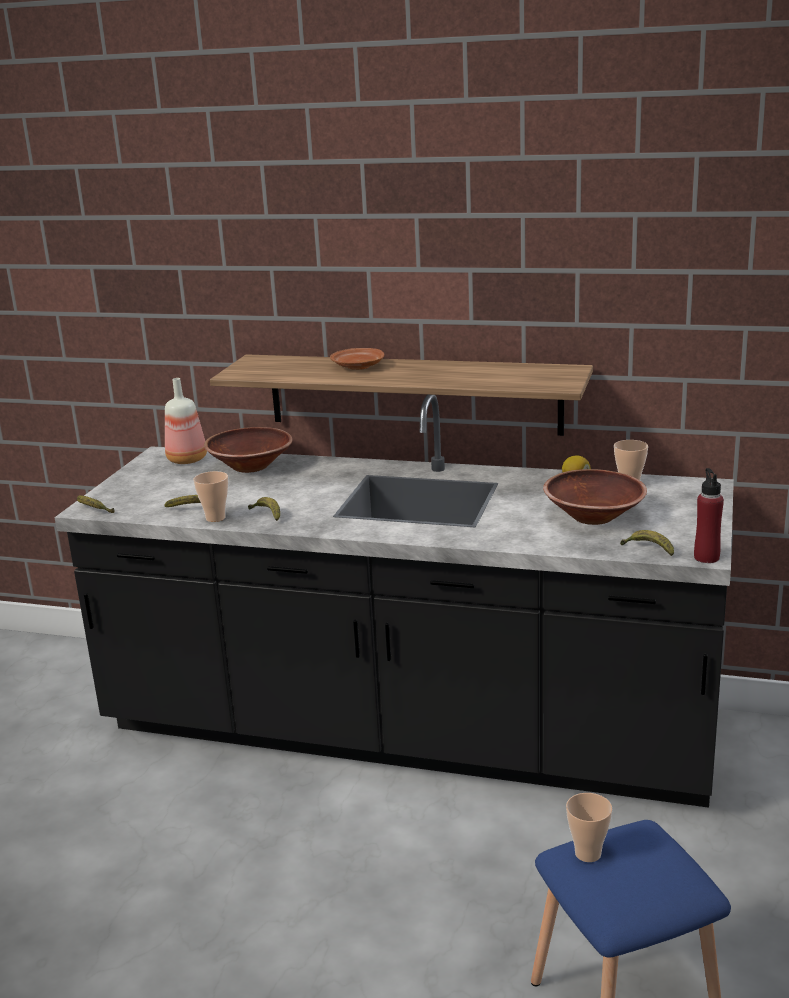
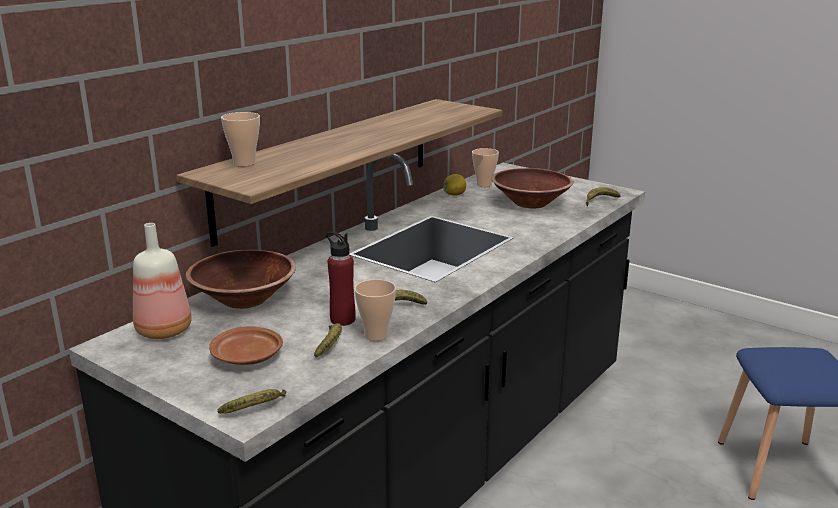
camera: 70 degrees left, 0 degrees up
brown plate [330,348,385,370] -> brown plate moved to [209,326,283,365]
cup [566,793,612,862] -> cup moved to [221,112,260,167]
red bottle [694,468,724,563] -> red bottle moved to [326,232,356,326]

